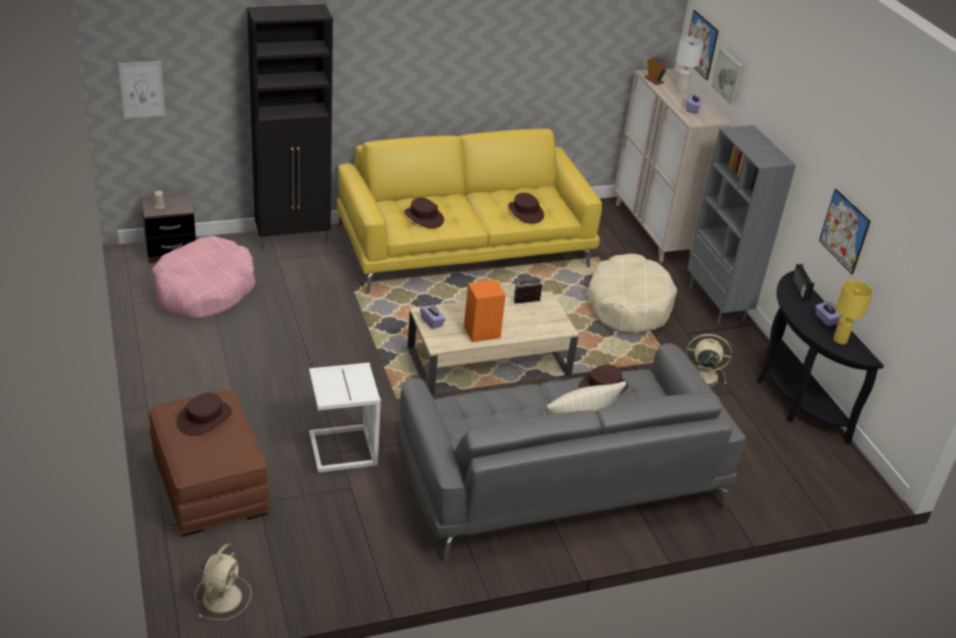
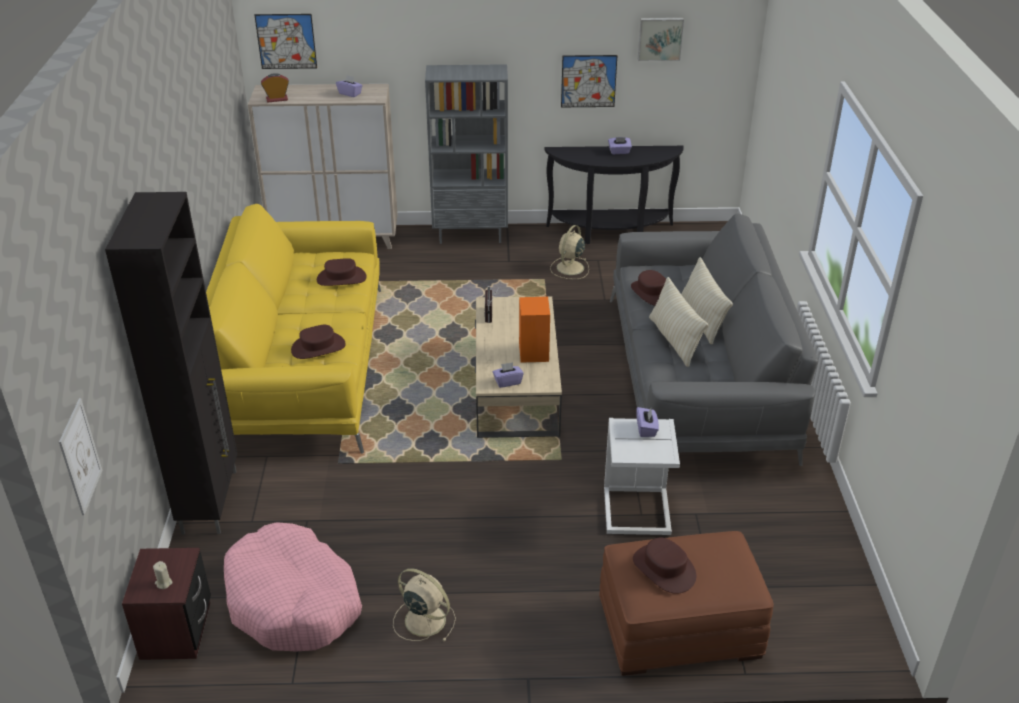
camera: 70 degrees left, 0 degrees up
beige fan [195,544,252,620] -> beige fan moved to [393,568,456,641]
beige dog bed [586,253,677,334] -> none
white table lamp [676,36,704,93] -> none
picture [712,49,744,105] -> picture moved to [638,18,684,61]
radio [792,264,814,300] -> none
yellow table lamp [833,280,873,344] -> none
none -> purple tissue box [636,407,659,437]
none -> beige pillow [649,277,709,367]

